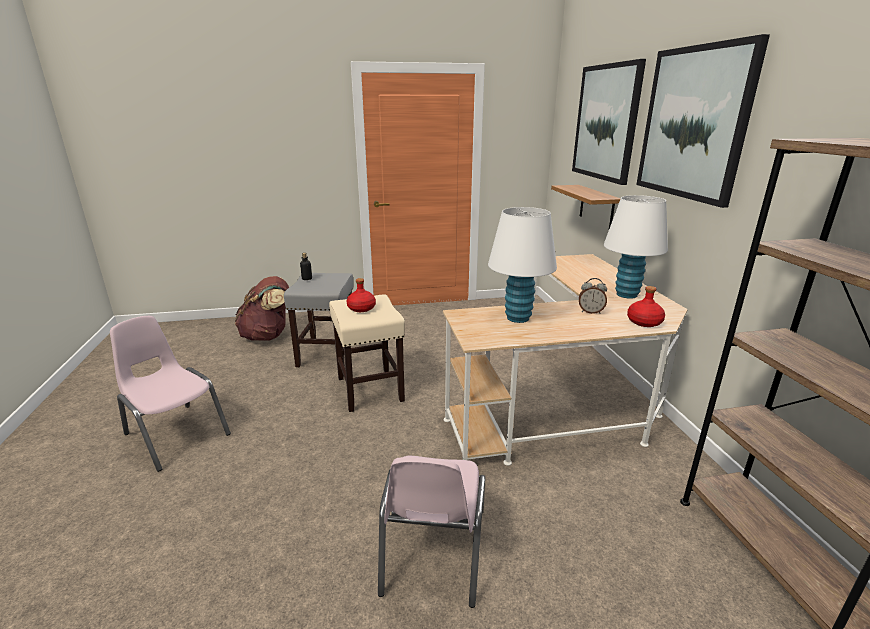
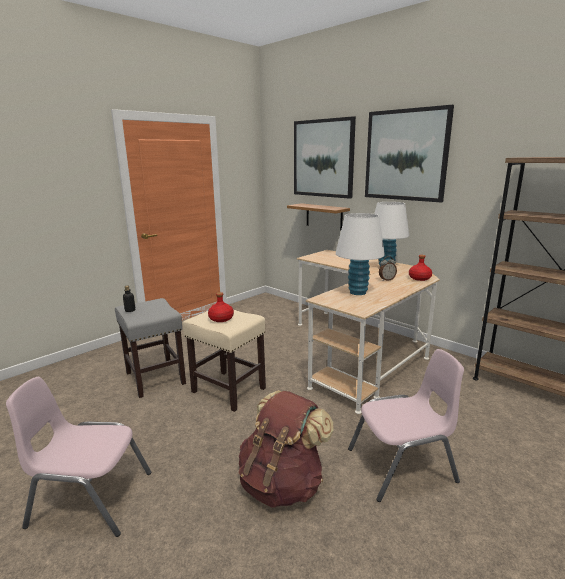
camera: 35 degrees left, 5 degrees down
brown backpack [235,276,289,341] -> brown backpack moved to [239,390,334,508]
pink chair [378,456,485,608] -> pink chair turned 75 degrees counterclockwise [348,349,464,502]

